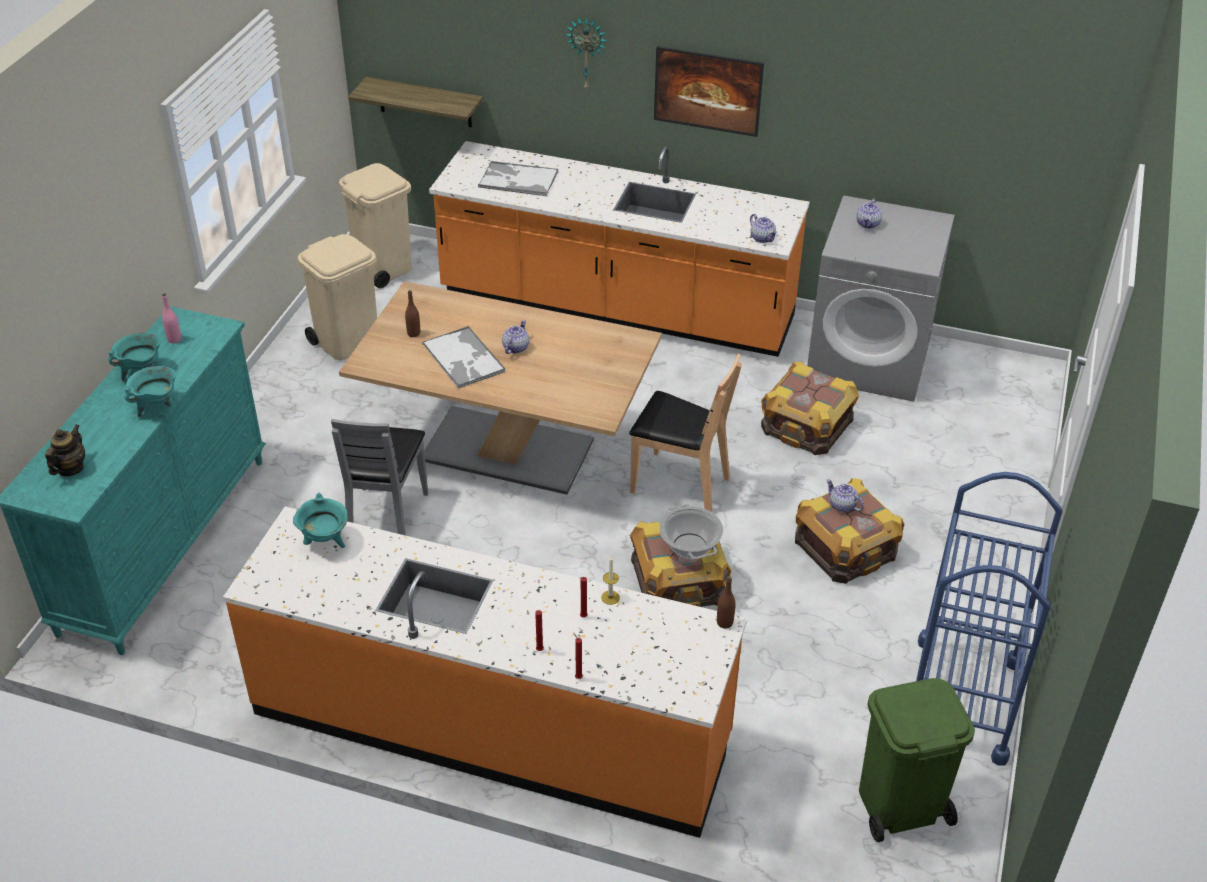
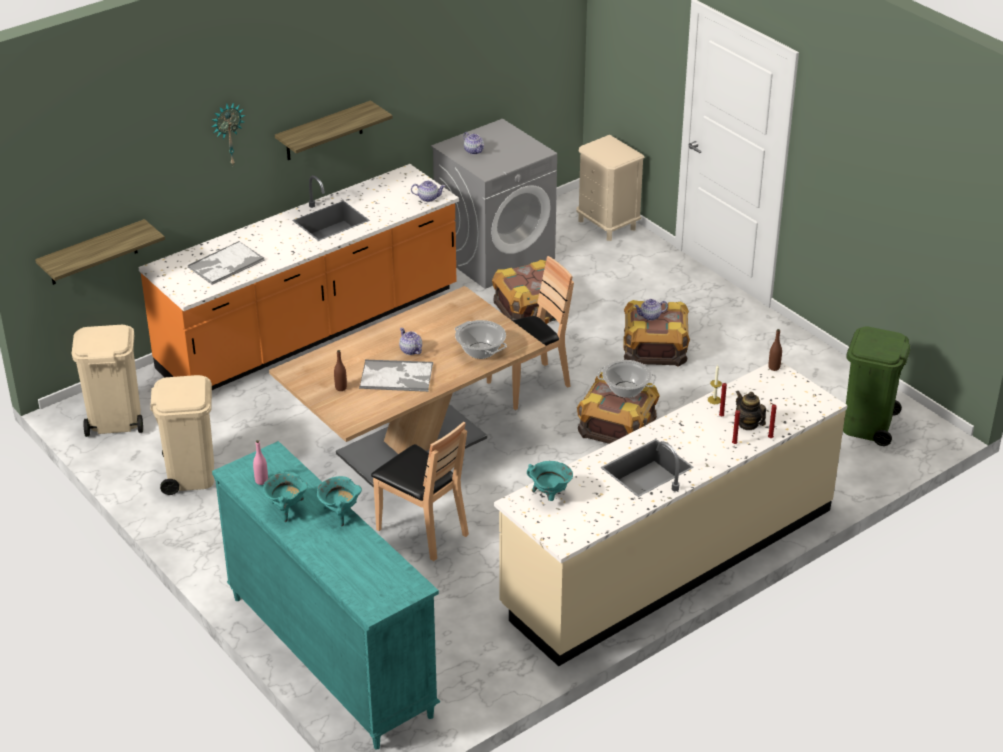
camera: 55 degrees left, 5 degrees down
teapot [45,424,85,476] -> teapot moved to [736,391,766,430]
orange counter [223,507,747,838] -> beige counter [494,361,848,666]
grey chair [331,419,428,536] -> brown chair [371,421,469,561]
picture [654,46,764,137] -> shelf [275,100,393,160]
blue cart [916,472,1062,766] -> none
none -> cooking pot [455,320,507,359]
none -> beige nightstand [576,135,645,241]

